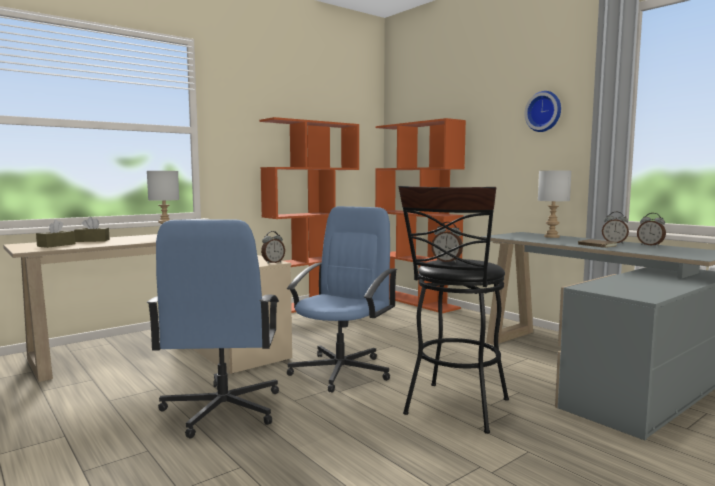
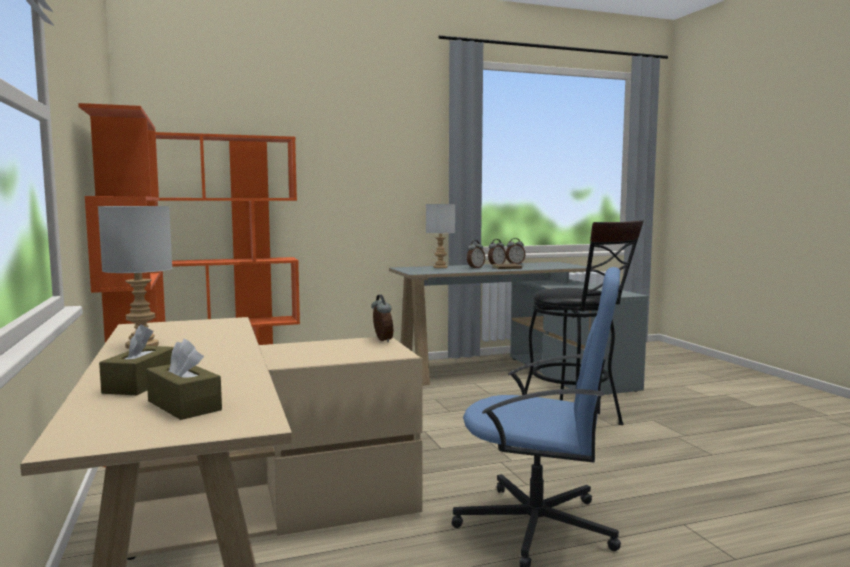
camera: 70 degrees left, 0 degrees up
blue office chair [287,206,398,393] -> none
alarm clock [431,222,463,263] -> alarm clock moved to [467,240,485,268]
wall clock [524,91,561,132] -> none

